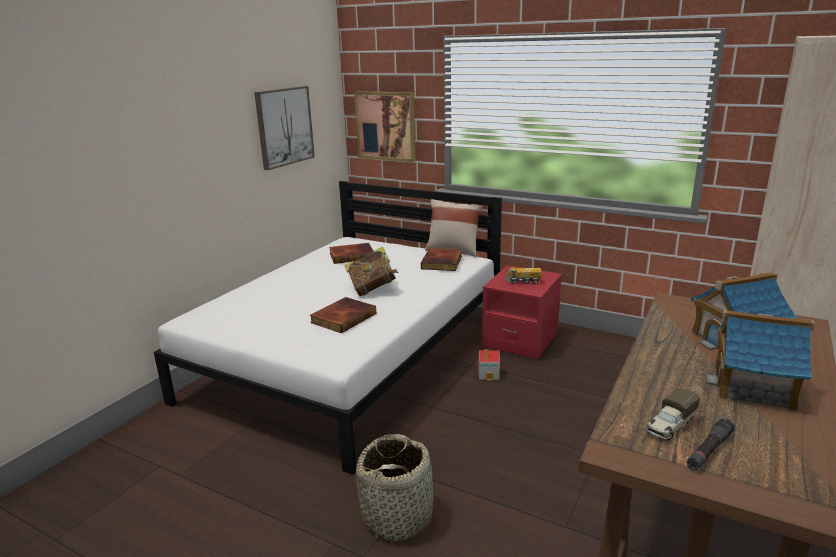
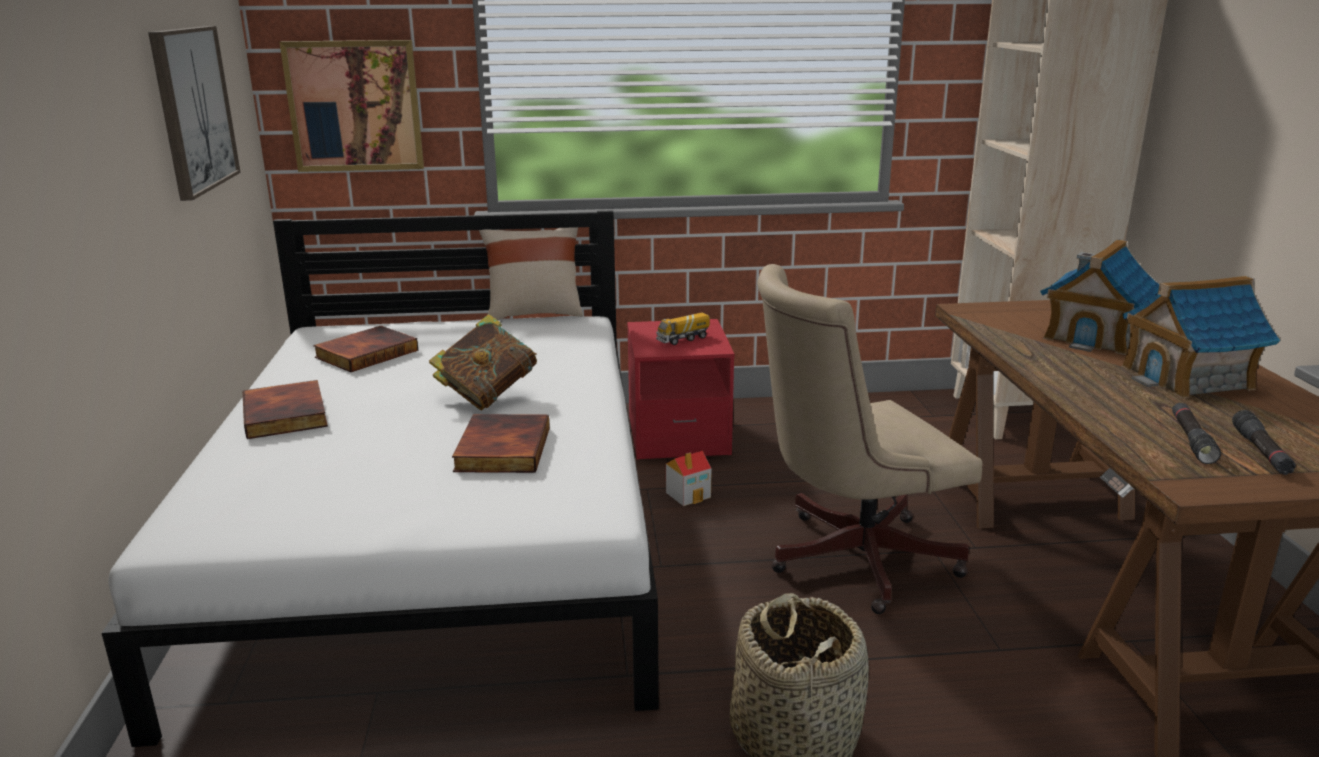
camera: 35 degrees left, 0 degrees up
book [421,248,462,271] -> book moved to [243,380,328,439]
toy truck [645,388,700,440] -> black flashlight [1172,403,1221,464]
none -> beige office chair [757,264,982,614]

